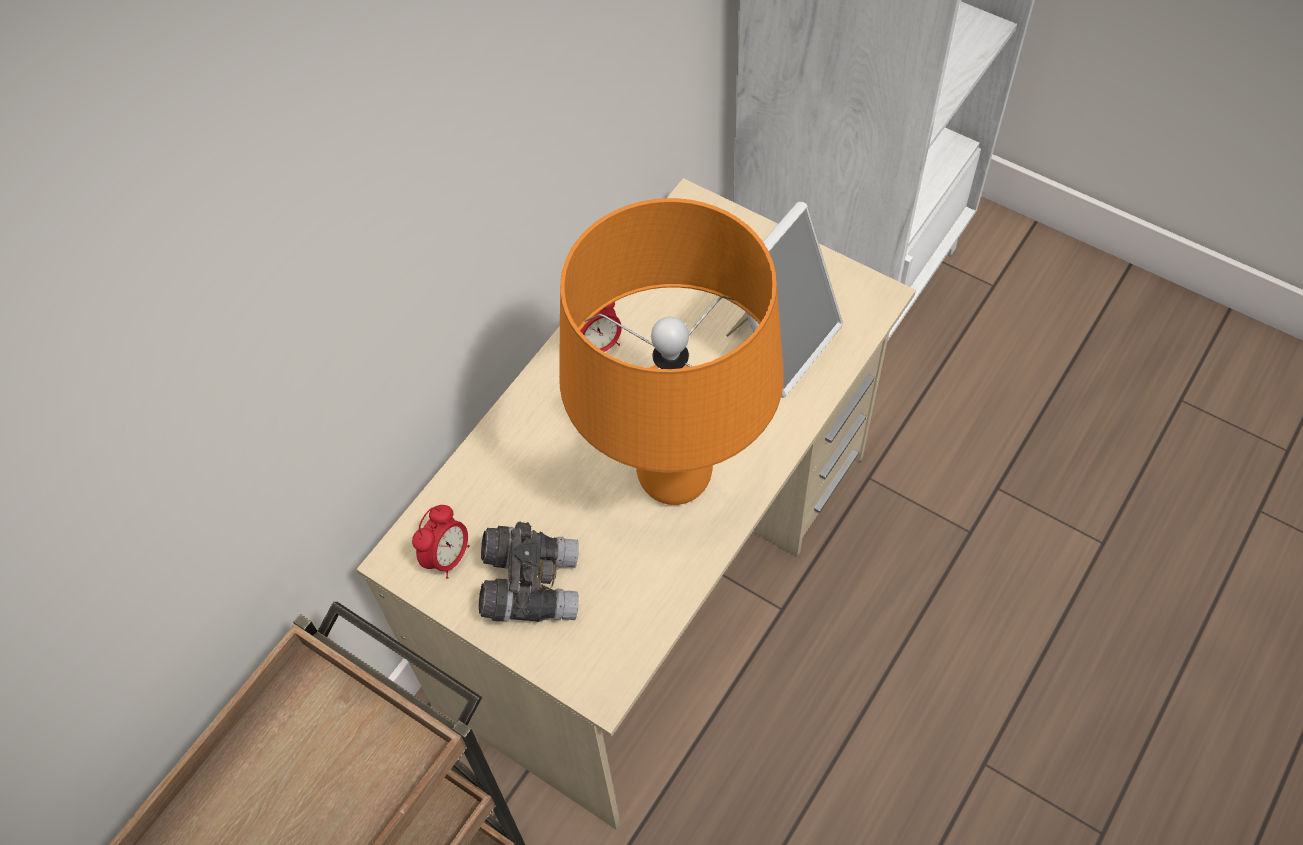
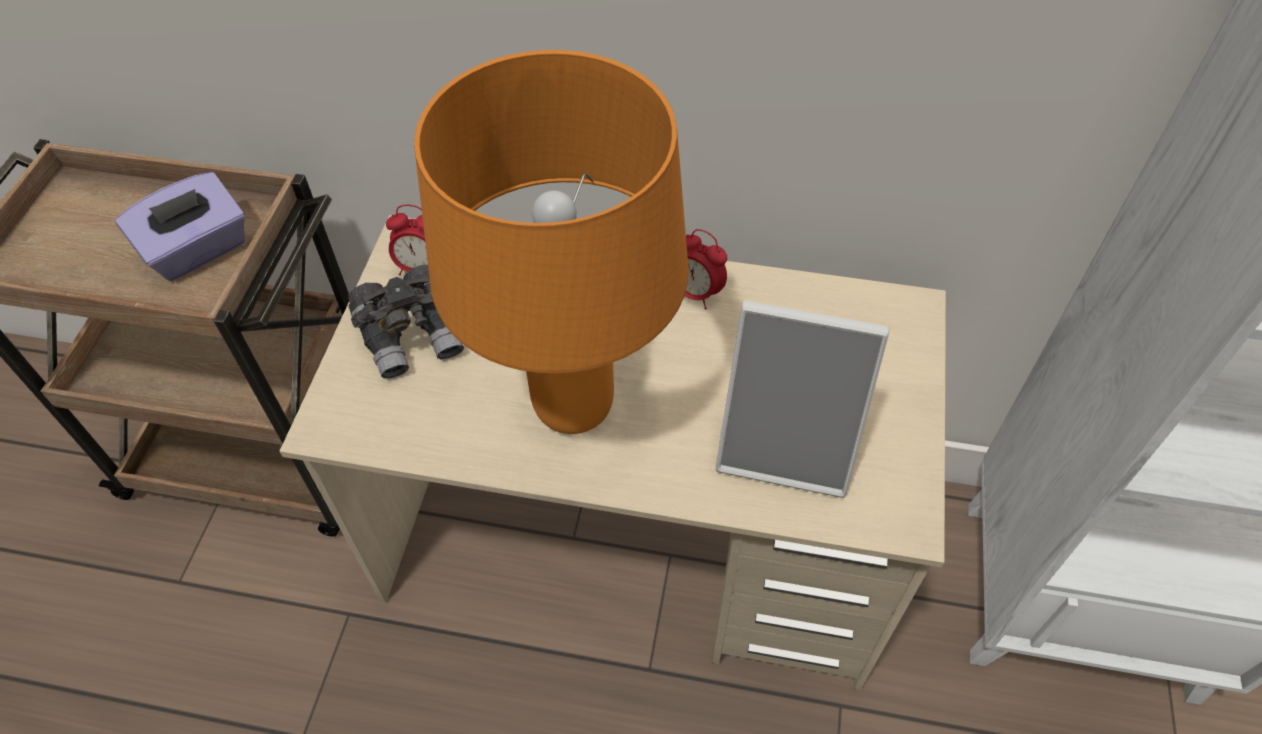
camera: 65 degrees right, 5 degrees down
none -> purple tissue box [115,172,245,281]

